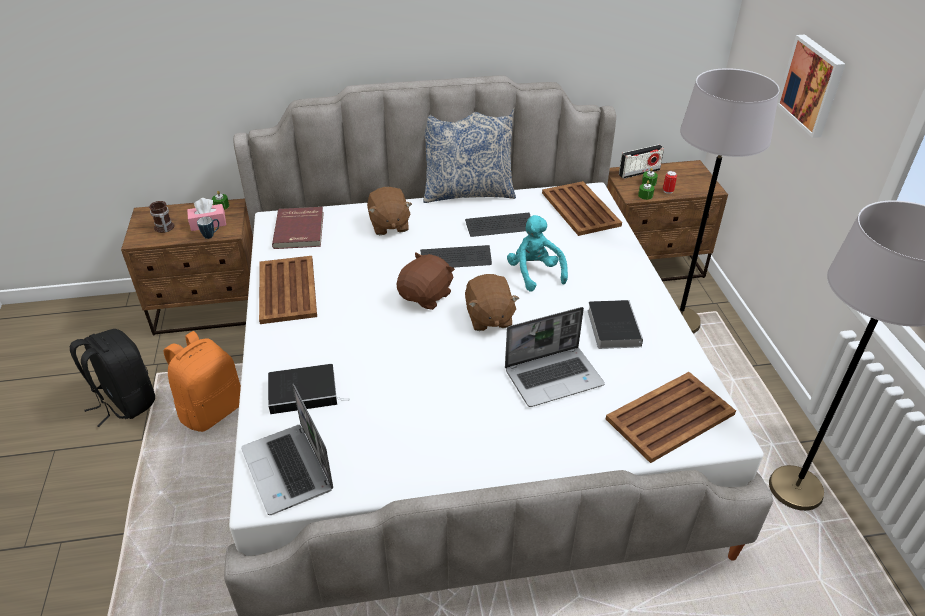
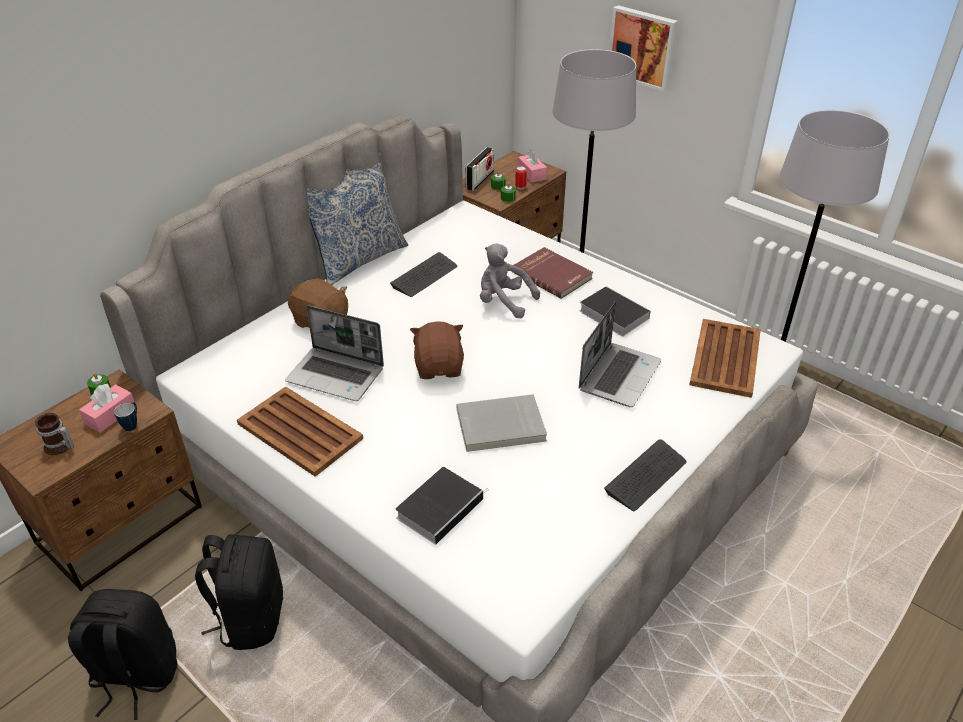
camera: 40 degrees left, 0 degrees up
orange backpack [163,331,241,432] -> black backpack [195,534,283,650]
laptop [241,384,333,515] -> laptop moved to [285,305,384,401]
red book [272,207,324,249] -> red book moved to [513,247,593,299]
keyboard [420,245,492,268] -> keyboard moved to [604,439,687,511]
brown plush toy [465,274,519,331] -> none
turquoise plush toy [507,215,568,292] -> grey plush toy [480,243,540,318]
brown tray [542,181,622,236] -> none
none -> grey book [456,394,547,452]
none -> pink tissue box [518,150,547,183]

